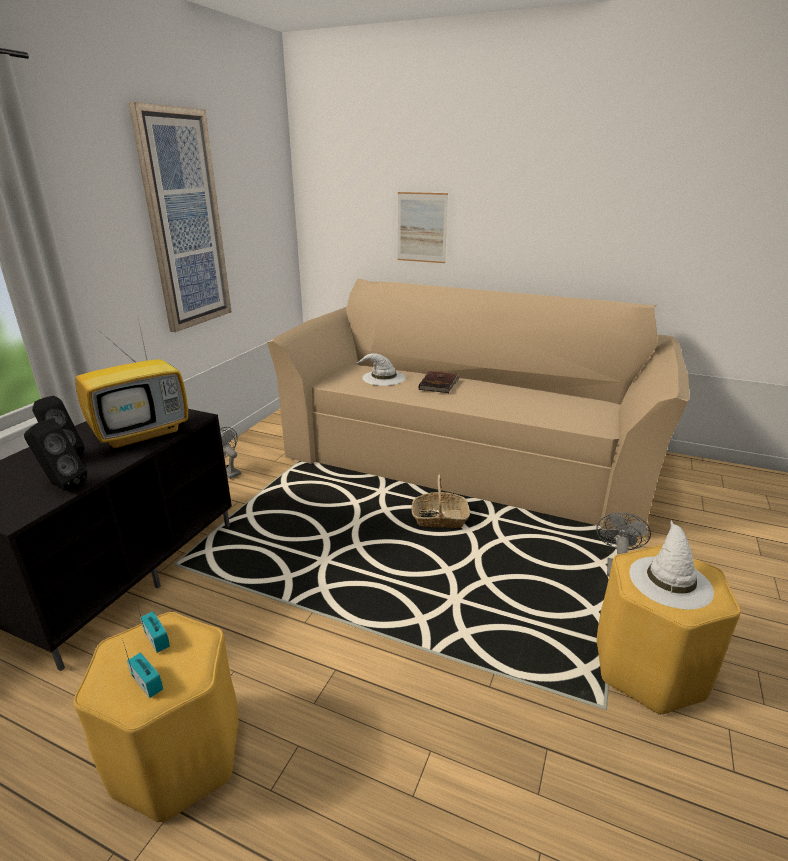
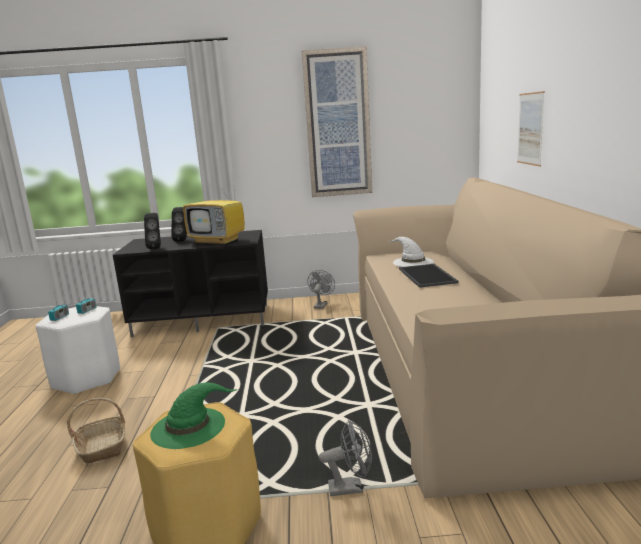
camera: 65 degrees right, 10 degrees down
yellow stool [74,612,239,823] -> white stool [36,306,120,394]
basket [411,474,470,528] -> basket moved to [67,398,126,464]
brown book [419,371,460,393] -> tray [399,264,459,288]
white hat [629,520,714,610] -> green hat [150,382,237,449]

